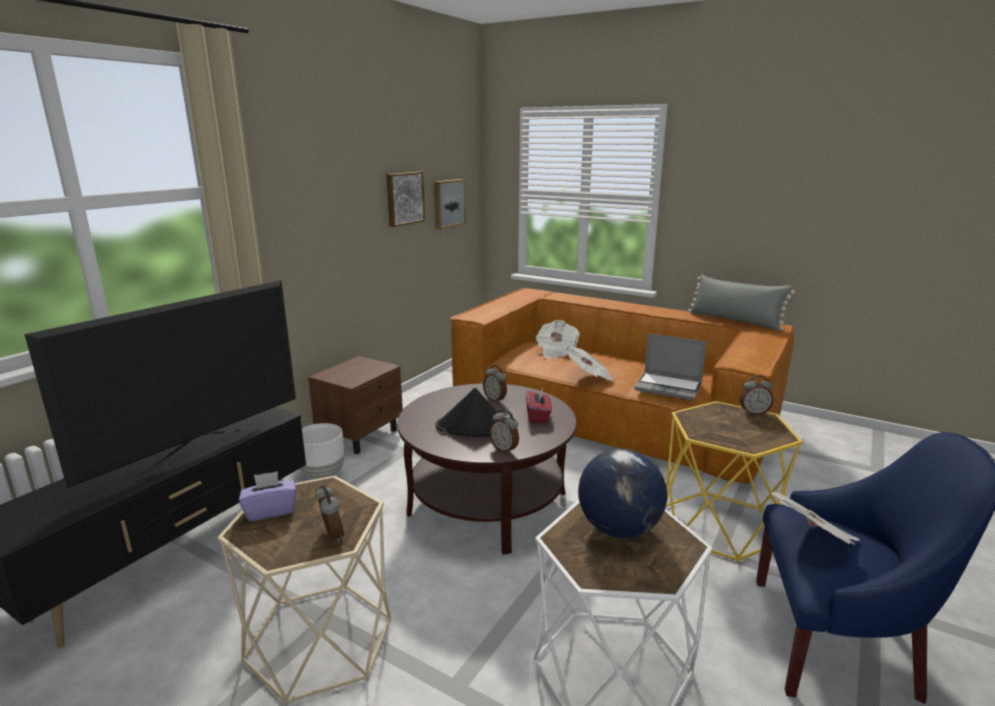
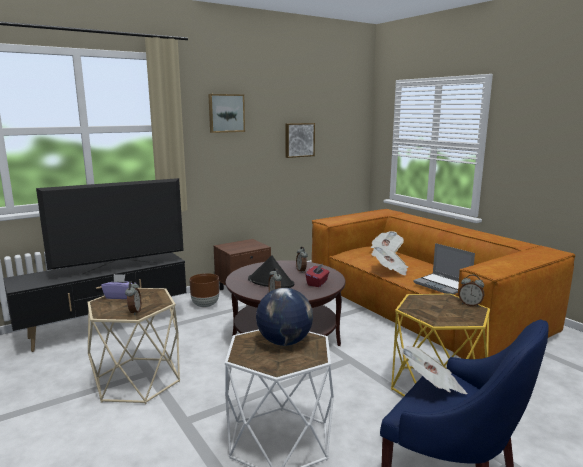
camera: 25 degrees right, 5 degrees down
white planter [300,423,344,479] -> brown planter [189,273,219,308]
picture [434,179,466,229] -> picture moved to [208,94,245,133]
grey pillow [688,274,795,331] -> none

